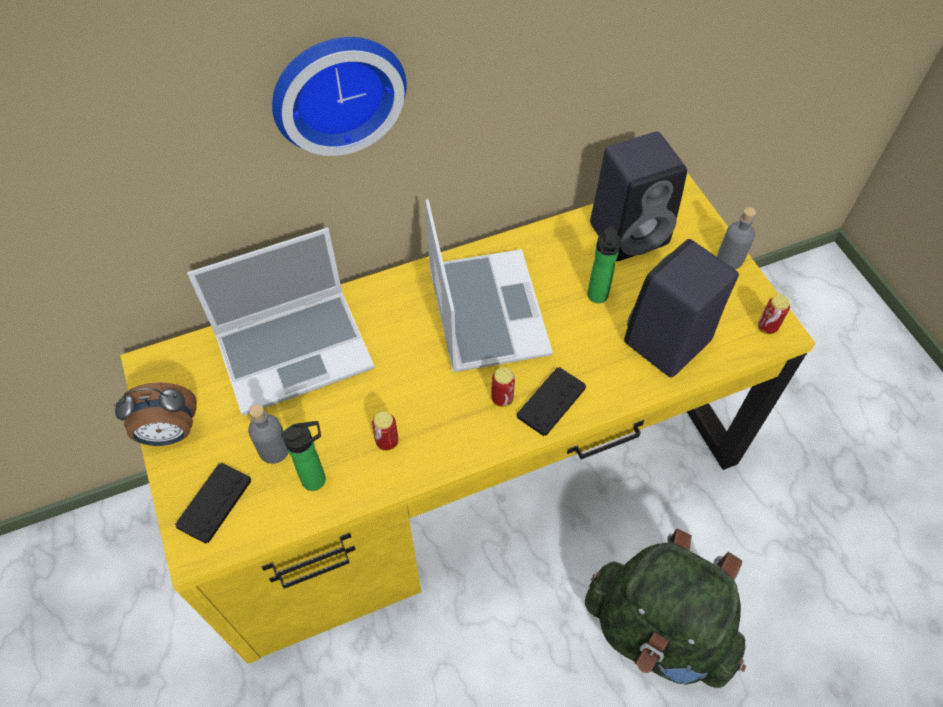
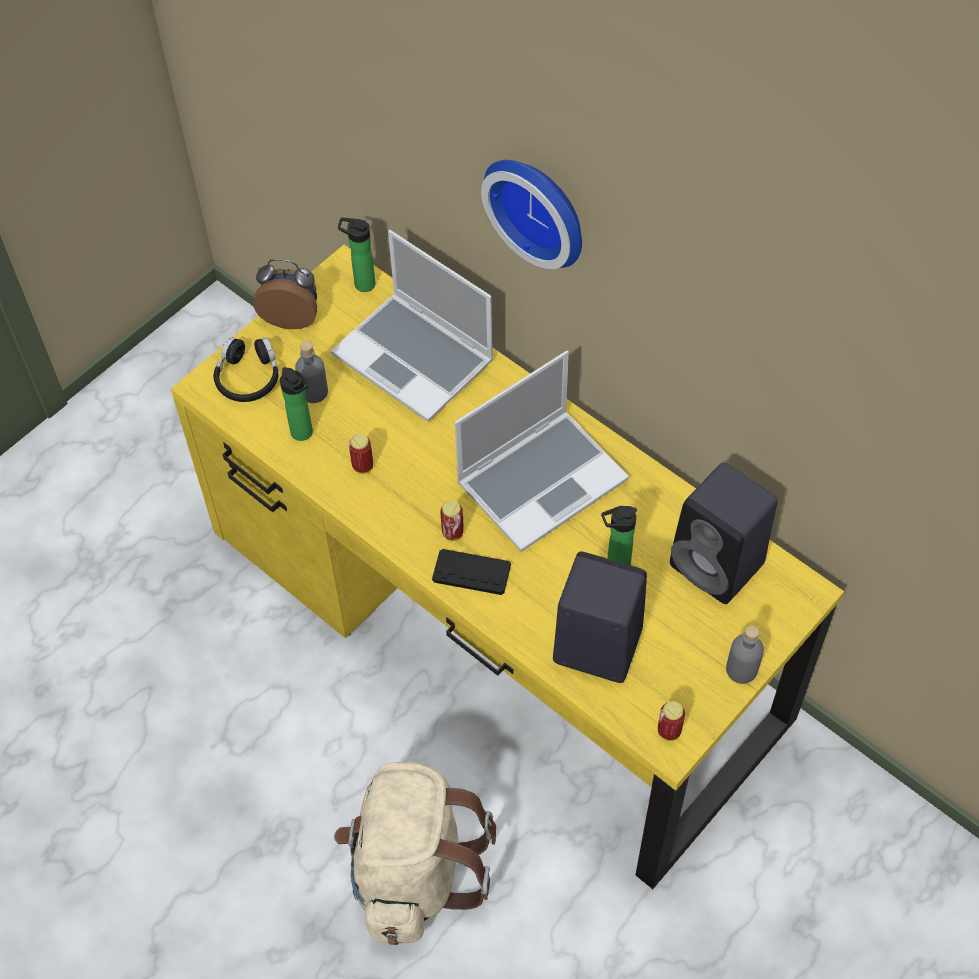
camera: 65 degrees right, 0 degrees up
alarm clock [114,382,197,446] -> alarm clock turned 135 degrees clockwise [253,259,317,329]
black game controller [175,463,251,544] -> black headphones [213,337,279,402]
green backpack [585,529,746,688] -> beige backpack [334,762,496,945]
none -> bottle [338,217,375,292]

